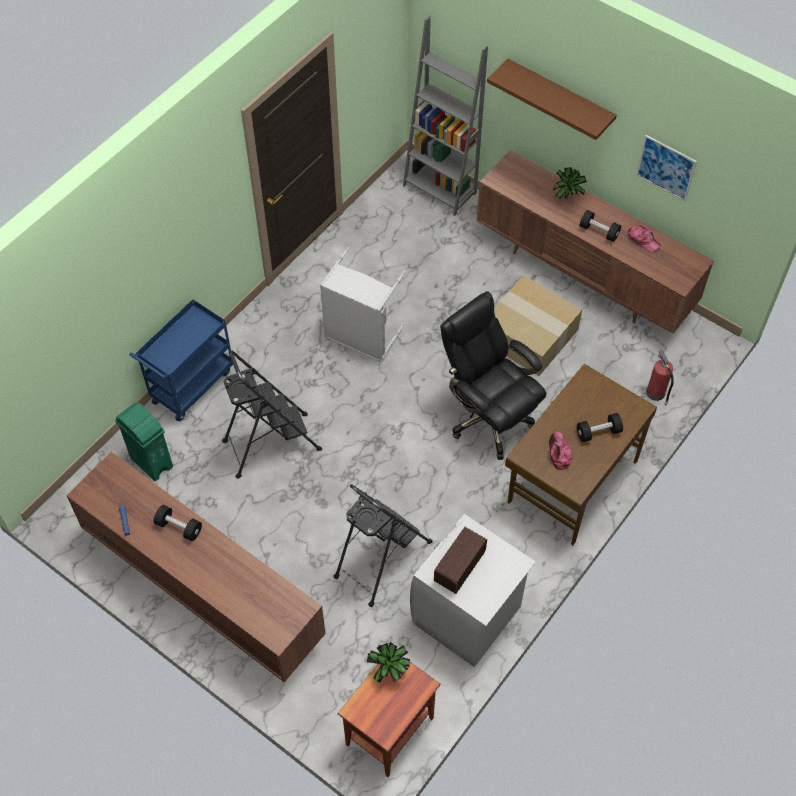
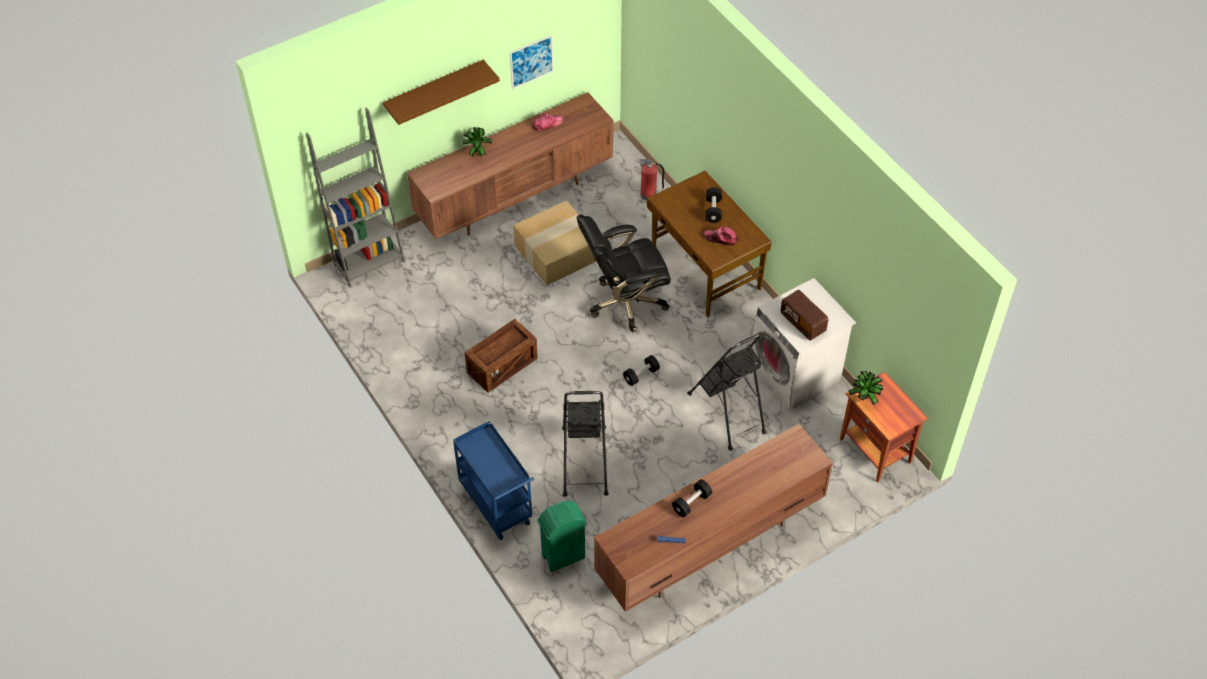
camera: 70 degrees left, 5 degrees down
grey laundry basket [320,247,406,362] -> crate [465,319,538,393]
black dumbbell [579,210,621,242] -> black dumbbell moved to [623,355,660,386]

